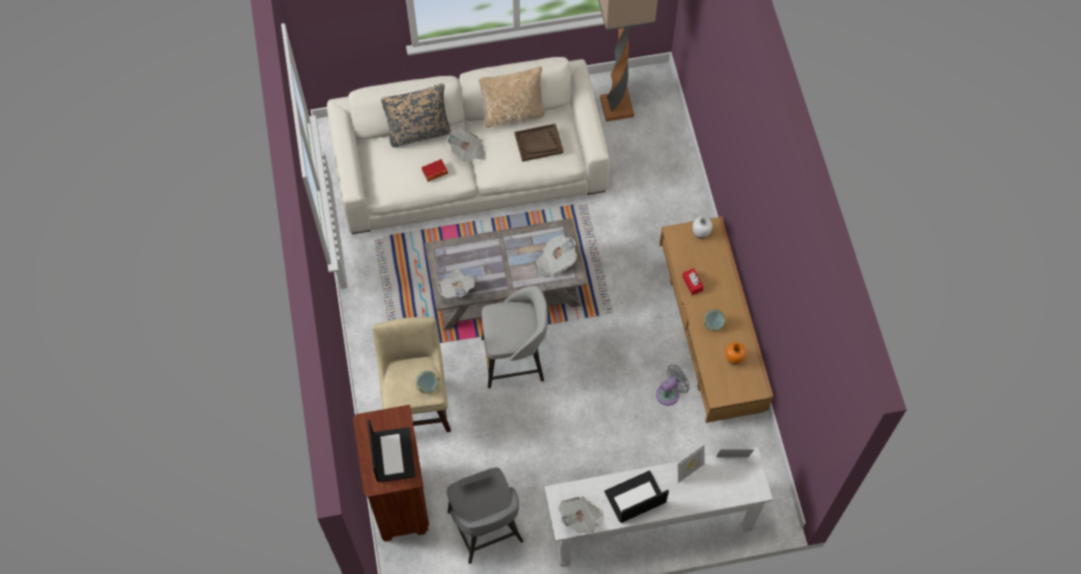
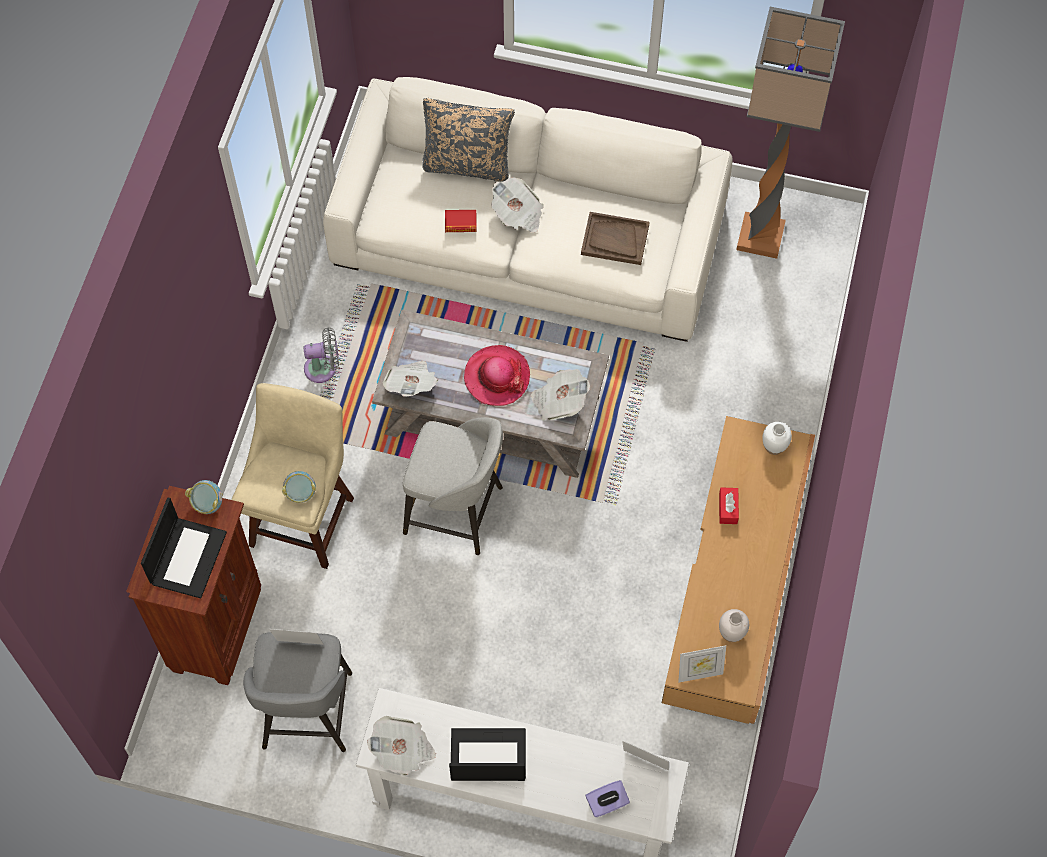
camera: 25 degrees right, 0 degrees up
beige pillow [479,66,545,128] -> none
grey fan [656,364,690,406] -> grey fan moved to [304,328,339,383]
picture frame [678,445,704,483] -> picture frame moved to [678,645,726,683]
bowl [704,310,726,331] -> bowl moved to [185,480,223,514]
orange vase [725,342,746,365] -> white vase [719,609,749,642]
none -> hat [464,345,530,406]
none -> purple tissue box [585,780,630,817]

